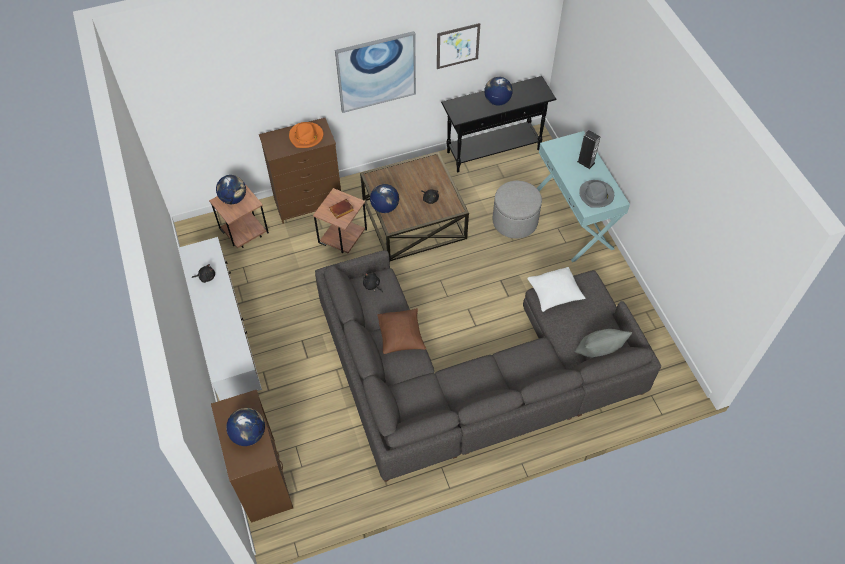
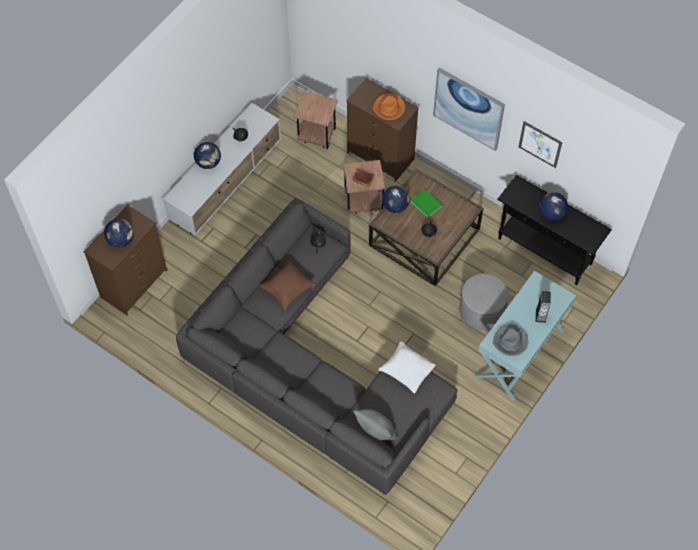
camera: 55 degrees right, 5 degrees up
globe [216,175,246,204] -> globe moved to [194,142,221,169]
none -> green book [411,189,443,218]

